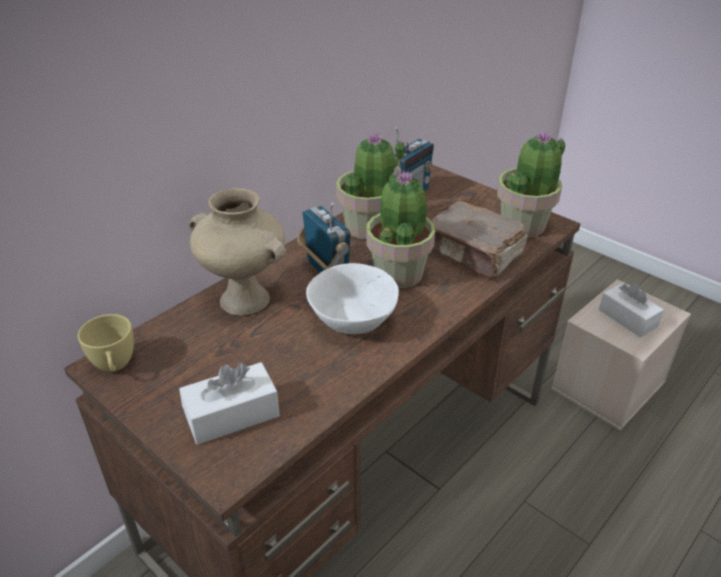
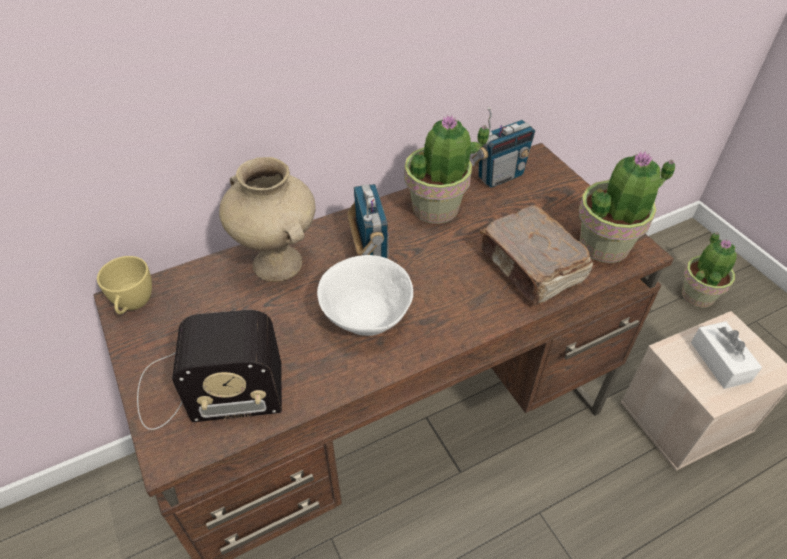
camera: 20 degrees right, 10 degrees up
white tissue box [179,362,280,445] -> radio [137,310,282,430]
potted plant [367,171,435,288] -> potted plant moved to [682,232,737,308]

